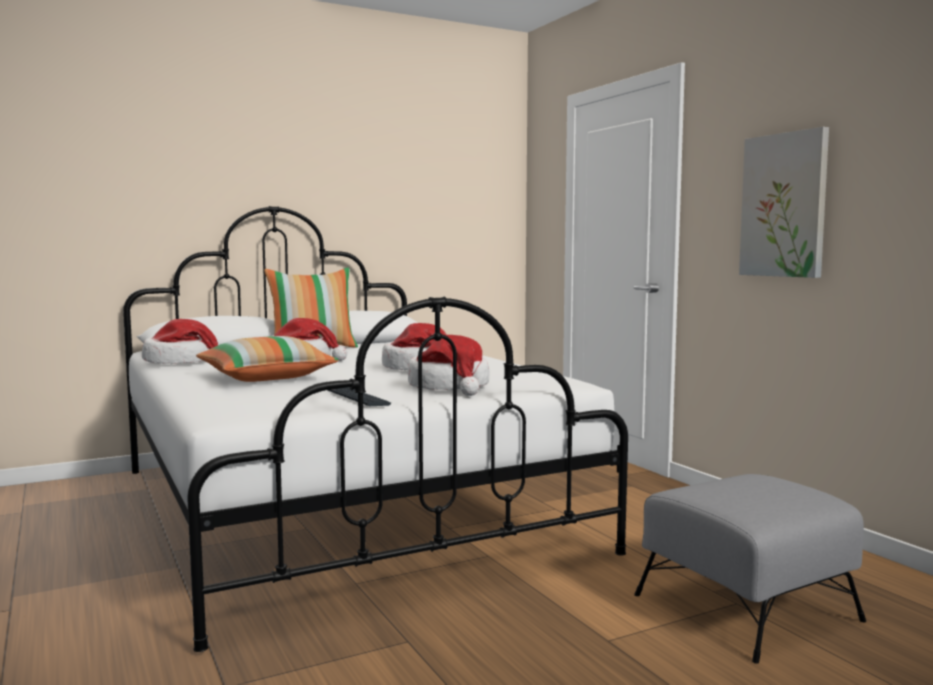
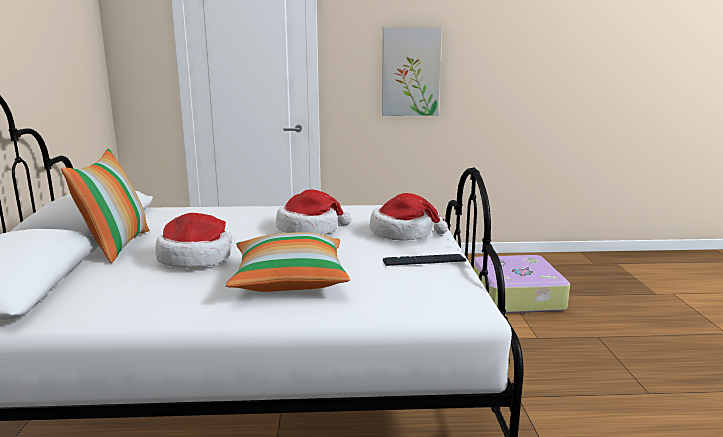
camera: 65 degrees left, 10 degrees up
hat [142,319,218,364] -> none
grey ottoman [634,474,866,664] -> suitcase [470,255,570,313]

